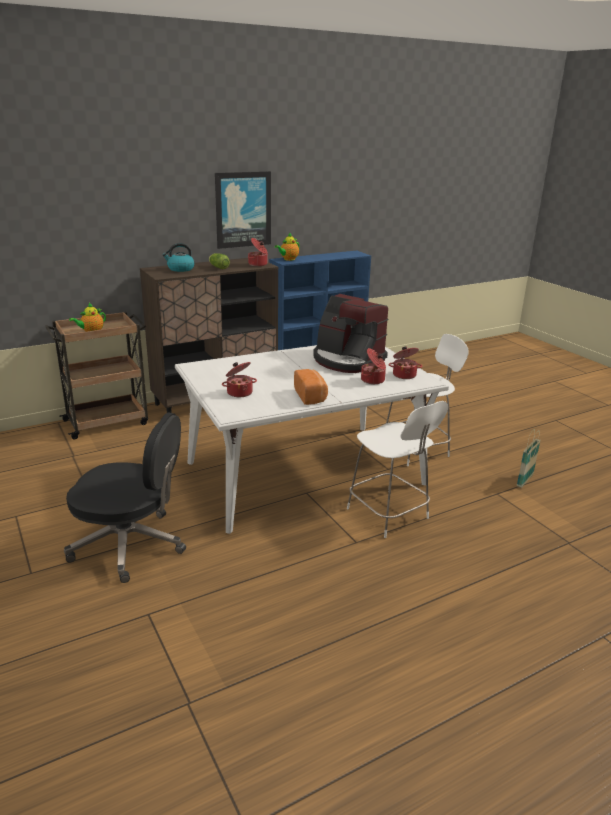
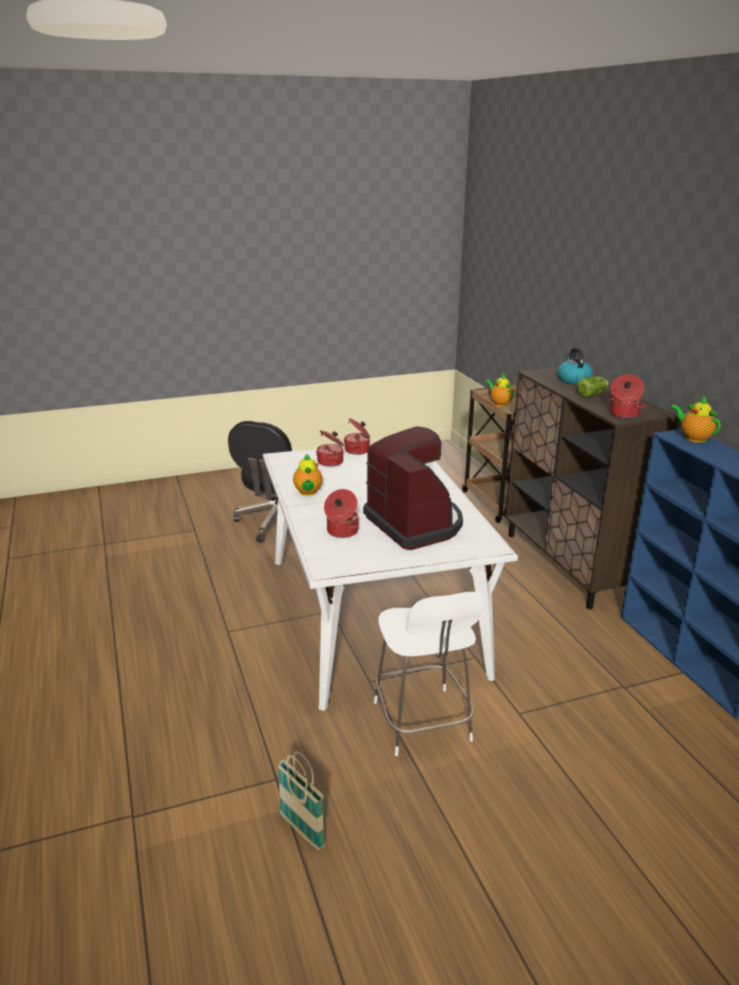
camera: 100 degrees right, 0 degrees up
picture [215,171,271,249] -> none
bread [294,369,328,405] -> teapot [293,454,323,496]
coffee machine [313,294,388,373] -> coffee machine turned 105 degrees clockwise [363,426,463,550]
white chair [347,401,448,538] -> none
cooking pot [389,347,422,379] -> cooking pot moved to [344,418,370,455]

